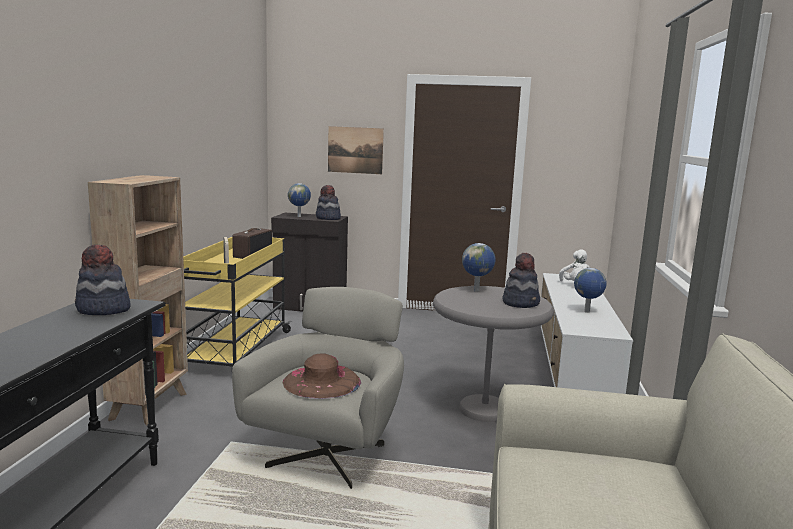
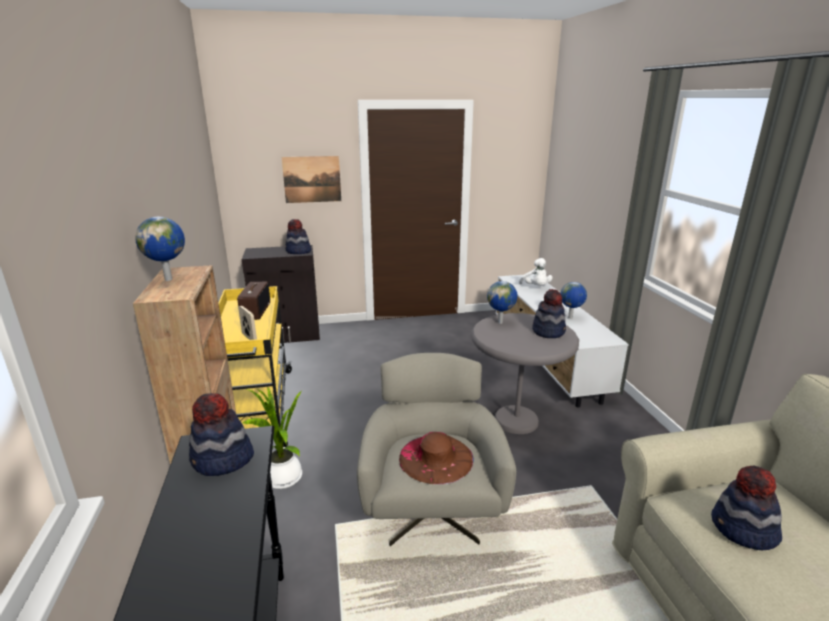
camera: 20 degrees left, 10 degrees up
globe [288,183,311,217] -> globe moved to [135,217,185,281]
none -> potted plant [243,388,302,489]
none -> hat [711,465,782,550]

